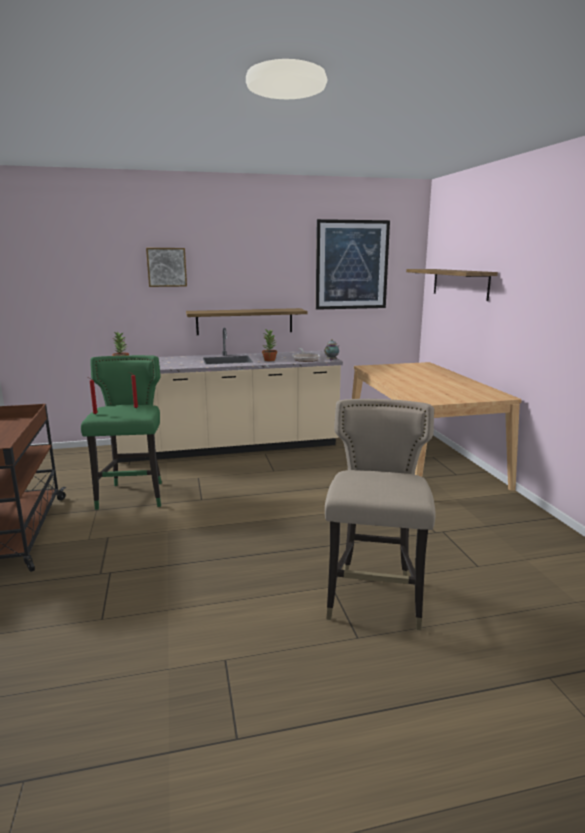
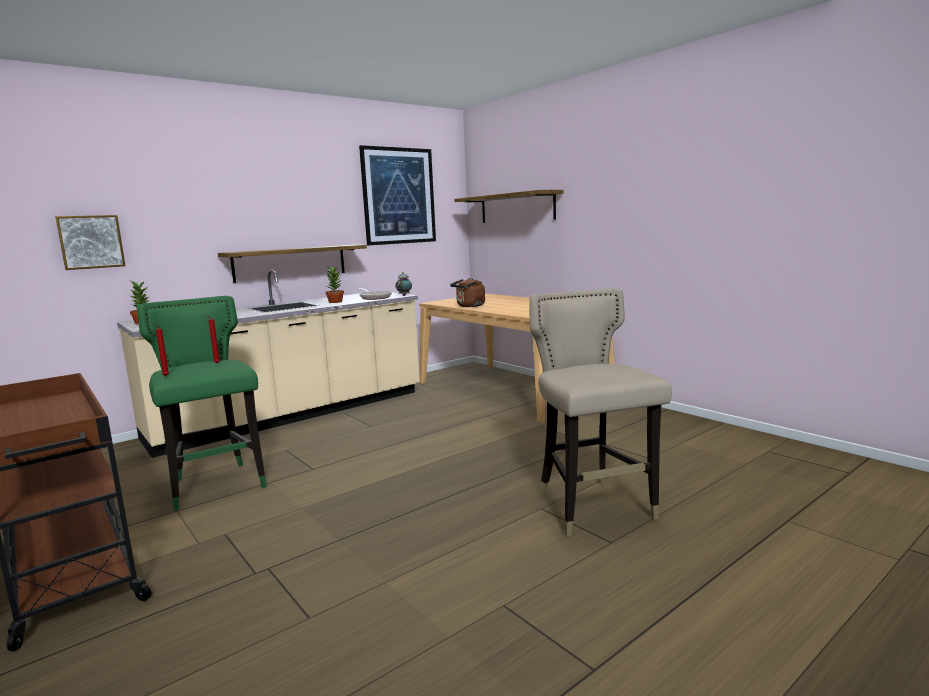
camera: 25 degrees left, 5 degrees down
picture [146,248,187,287] -> picture moved to [56,215,126,270]
none -> brown kettle [450,278,485,307]

